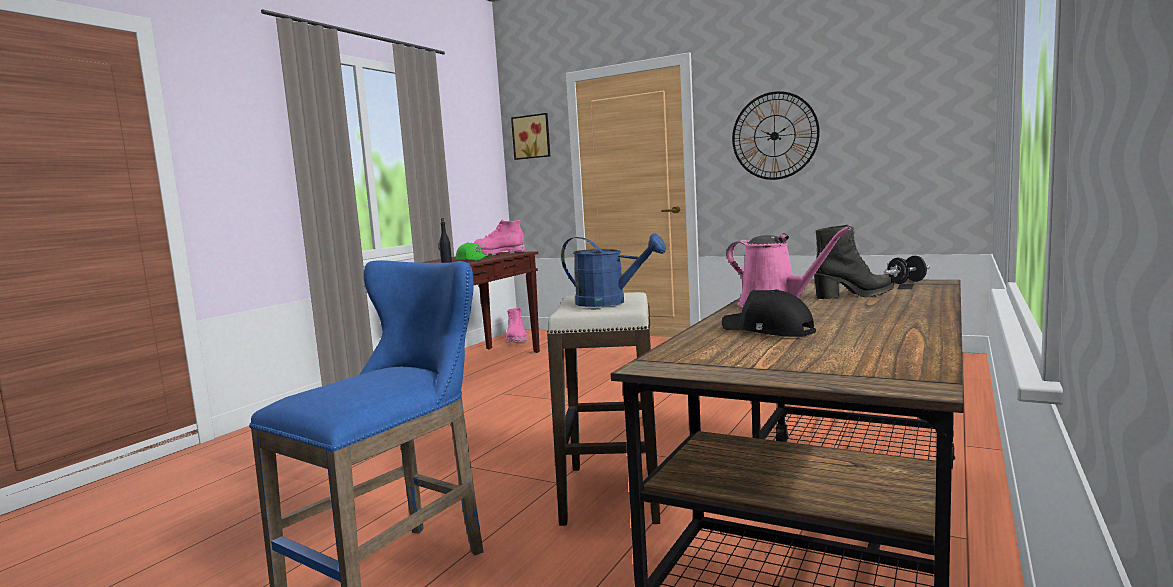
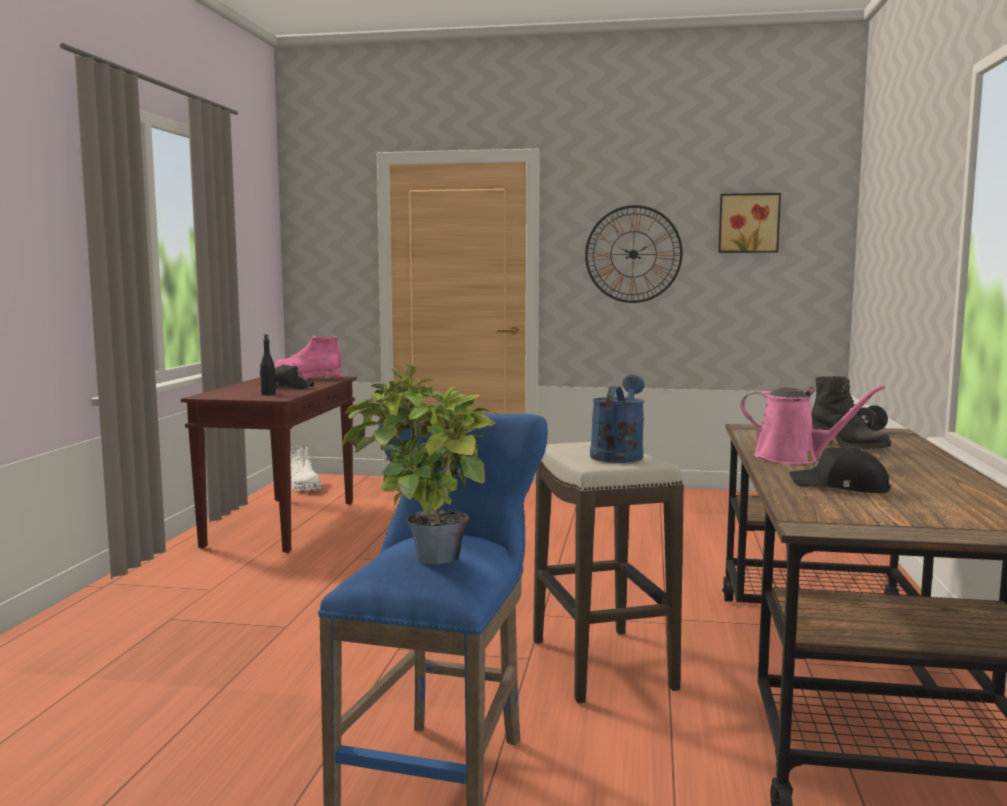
camera: 20 degrees left, 0 degrees up
green cap [456,242,489,261] -> black cap [275,365,314,389]
pink boot [506,308,527,343] -> white boot [290,446,322,492]
picture [511,113,550,160] -> picture moved to [718,193,781,253]
blue watering can [561,233,666,307] -> blue watering can turned 75 degrees counterclockwise [590,375,645,463]
black boot [814,225,894,299] -> black boot turned 75 degrees clockwise [811,376,891,450]
none -> potted plant [342,365,498,564]

